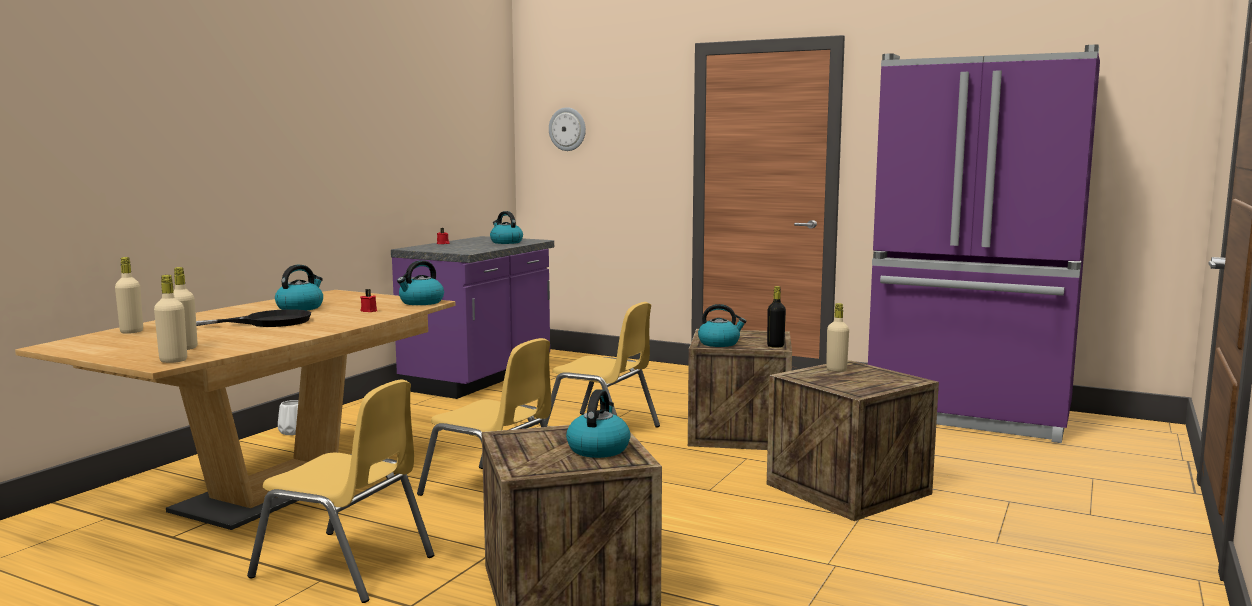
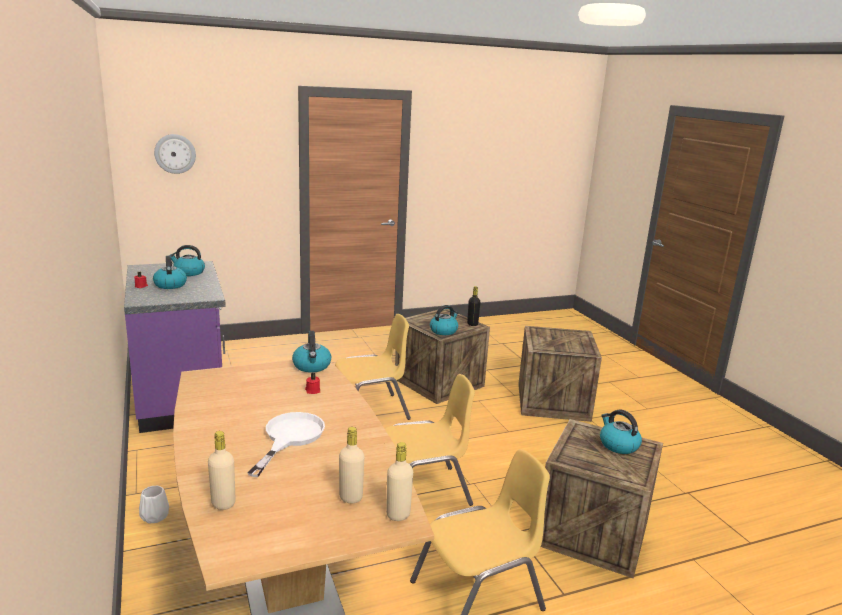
camera: 50 degrees left, 10 degrees up
black frying pan [196,309,311,327] -> white frying pan [248,412,325,477]
kettle [275,265,323,311] -> kettle moved to [153,256,187,289]
beige bottle [826,303,849,372] -> none
purple fridge [868,45,1100,443] -> none

